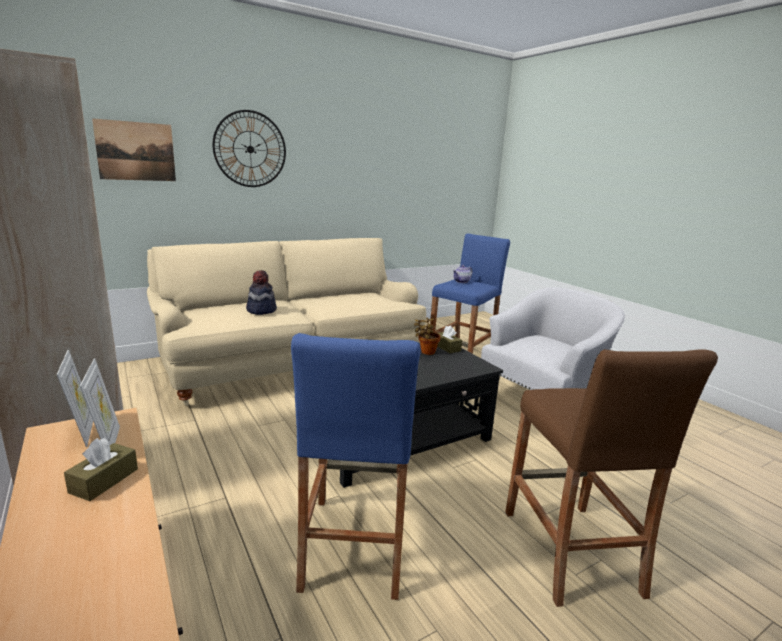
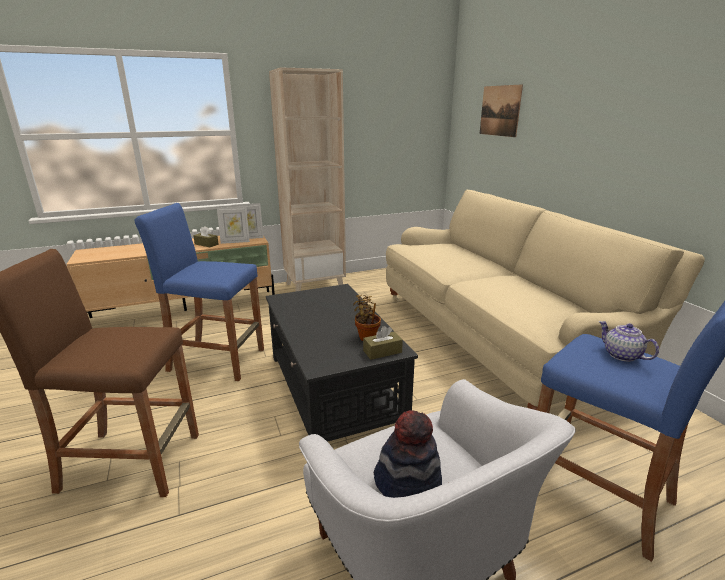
camera: 100 degrees right, 5 degrees up
wall clock [213,110,286,187] -> none
hat [246,270,277,315] -> hat moved to [374,410,442,498]

